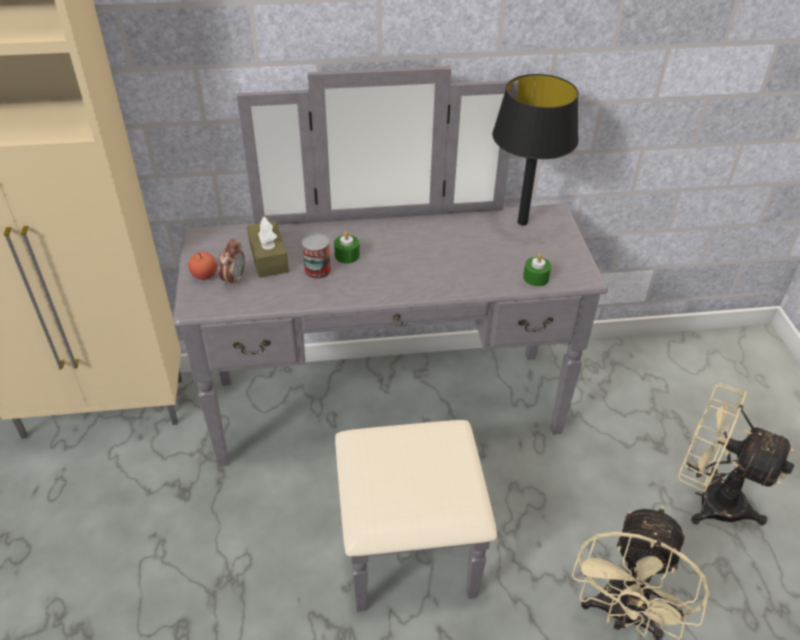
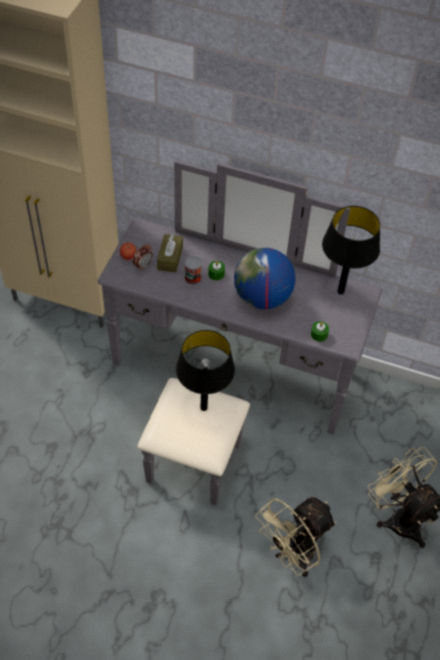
camera: 25 degrees right, 10 degrees up
none -> black table lamp [176,330,235,411]
none -> globe [234,248,296,309]

